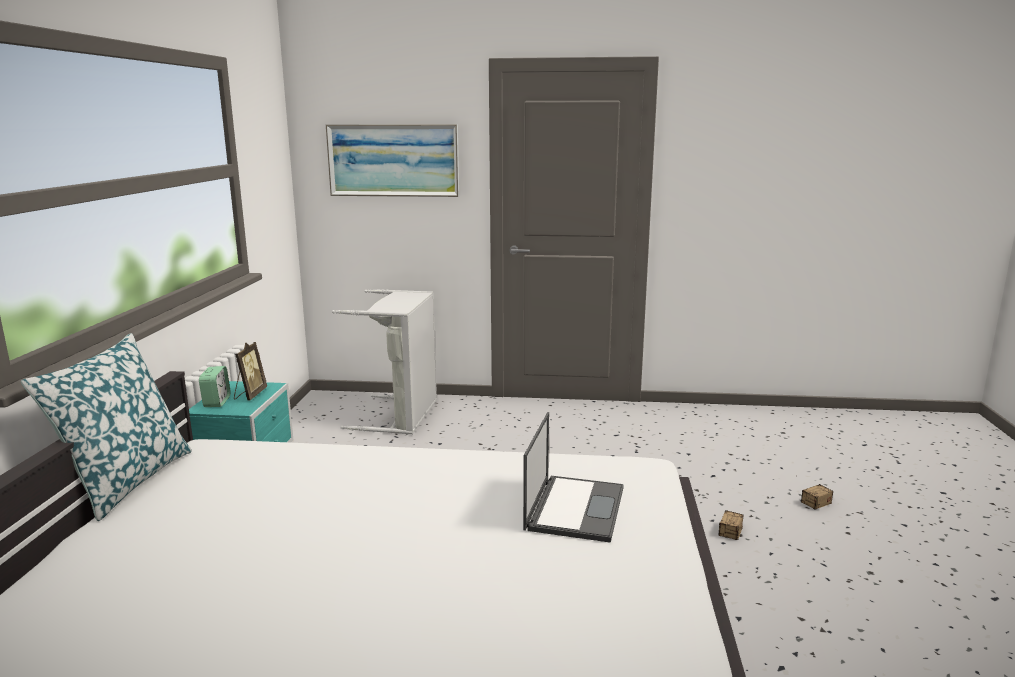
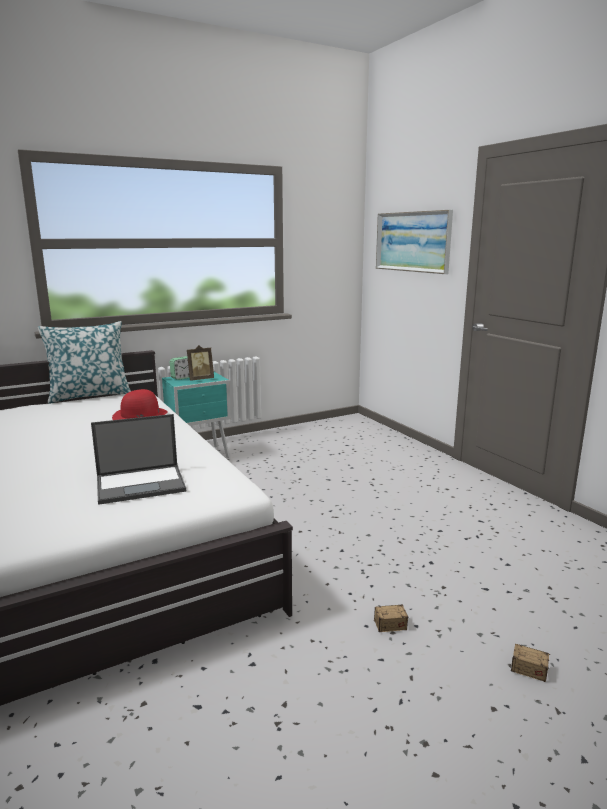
camera: 55 degrees right, 0 degrees up
grey laundry basket [332,289,437,434] -> none
none -> red hat [112,389,168,420]

